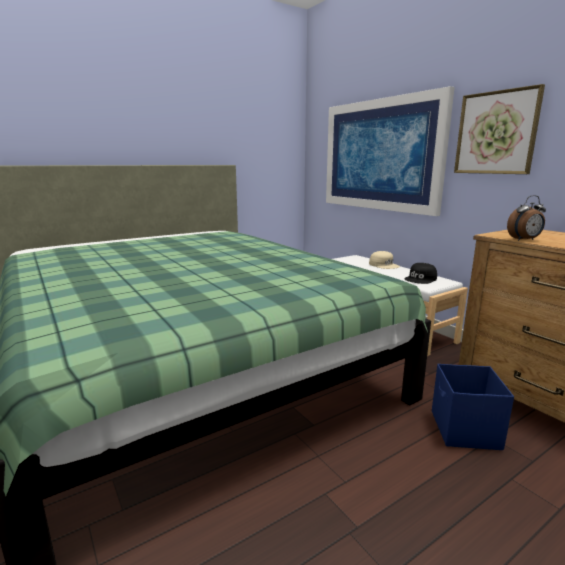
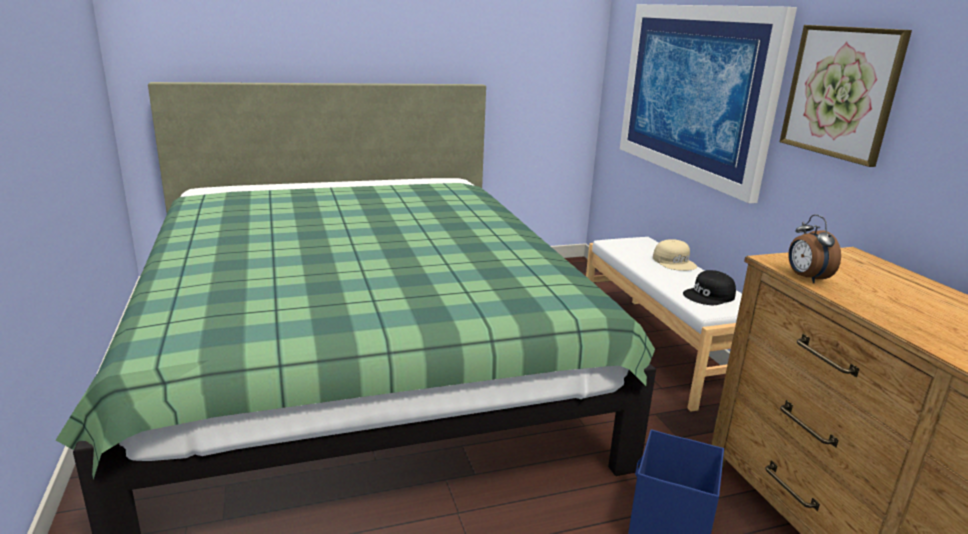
camera: 15 degrees right, 5 degrees up
alarm clock [507,195,546,241] -> alarm clock turned 75 degrees clockwise [788,214,841,283]

